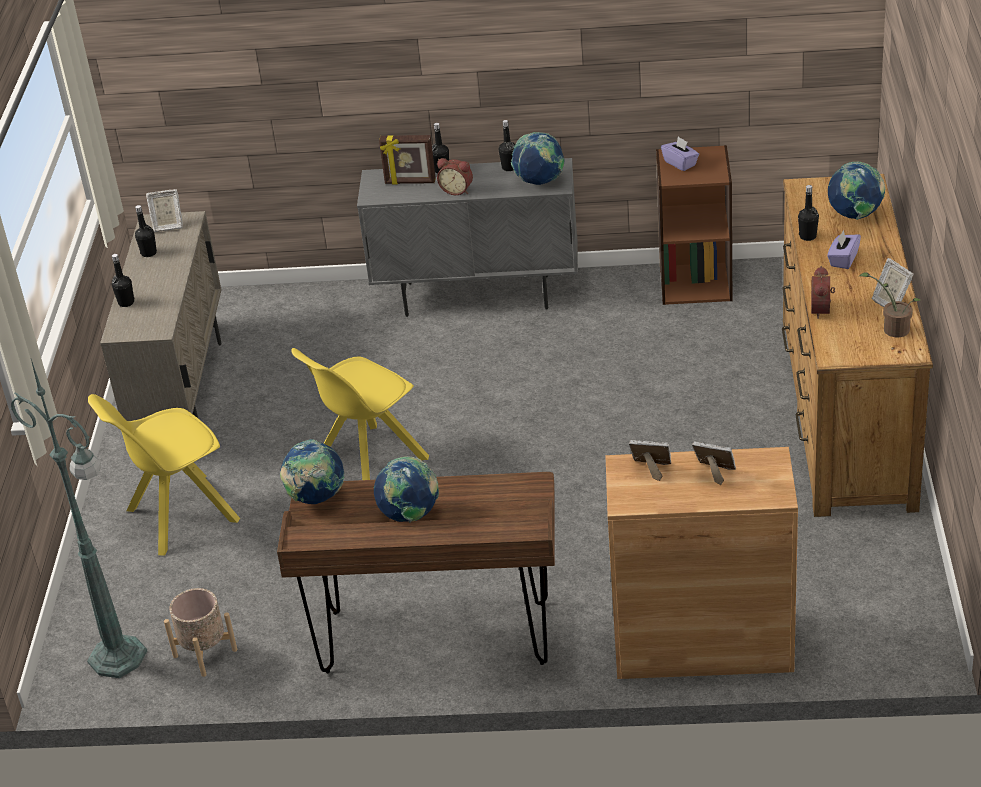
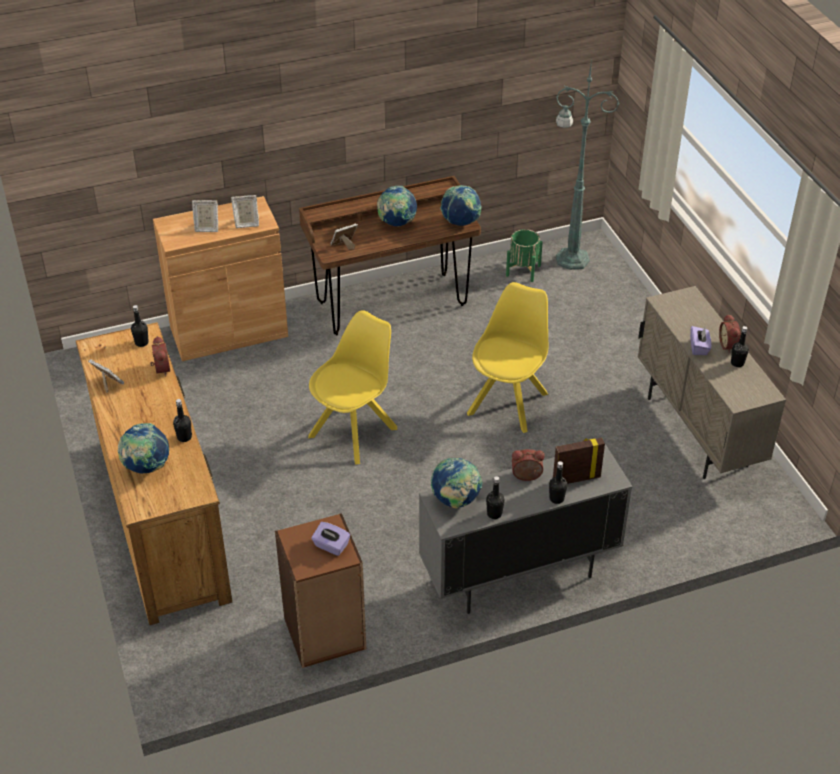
camera: 155 degrees right, 5 degrees up
yellow chair [88,394,240,556] -> yellow chair moved to [308,310,397,465]
black bottle [112,254,135,307] -> black bottle moved to [131,305,149,347]
picture frame [146,189,183,232] -> picture frame moved to [330,223,358,250]
beige planter [164,588,237,677] -> green planter [506,229,543,282]
purple tissue box [827,230,861,269] -> purple tissue box moved to [690,326,711,355]
potted plant [858,272,922,337] -> none
none -> alarm clock [719,314,741,353]

